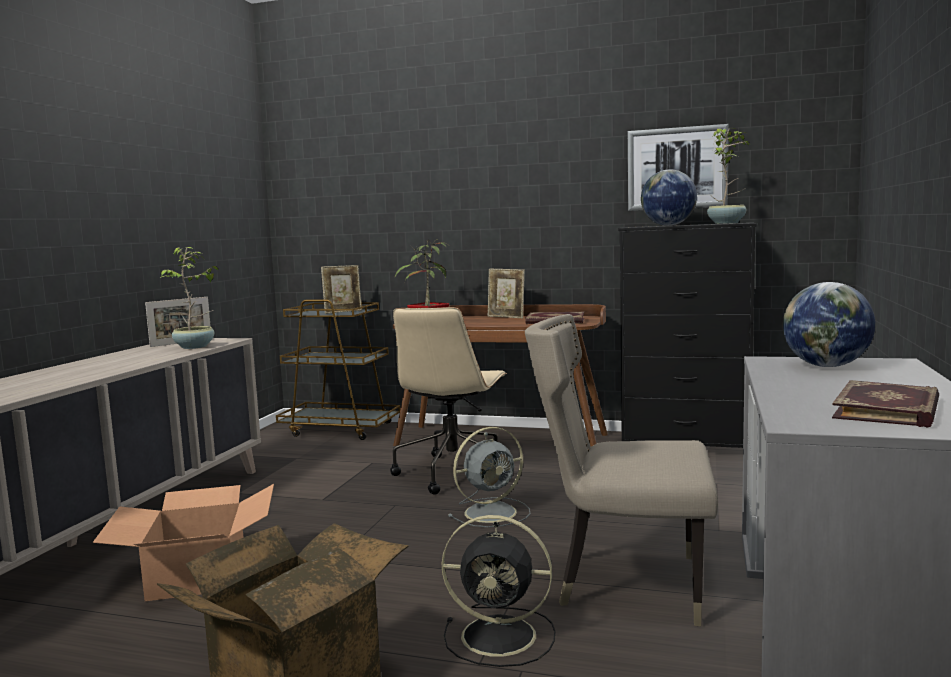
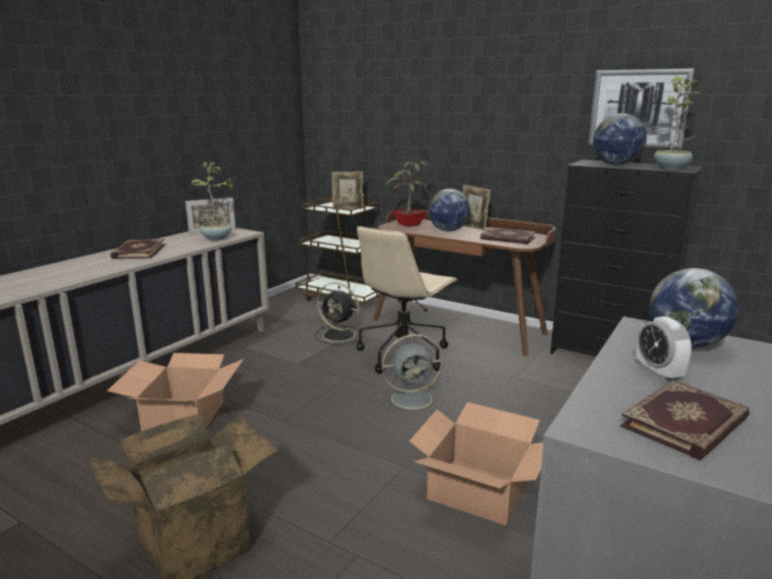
camera: 15 degrees right, 10 degrees up
black fan [442,515,555,667] -> black fan moved to [315,283,365,346]
beige chair [525,314,718,626] -> cardboard box [409,402,543,526]
none -> book [111,239,165,259]
none -> globe [428,189,471,232]
none -> alarm clock [637,316,691,381]

